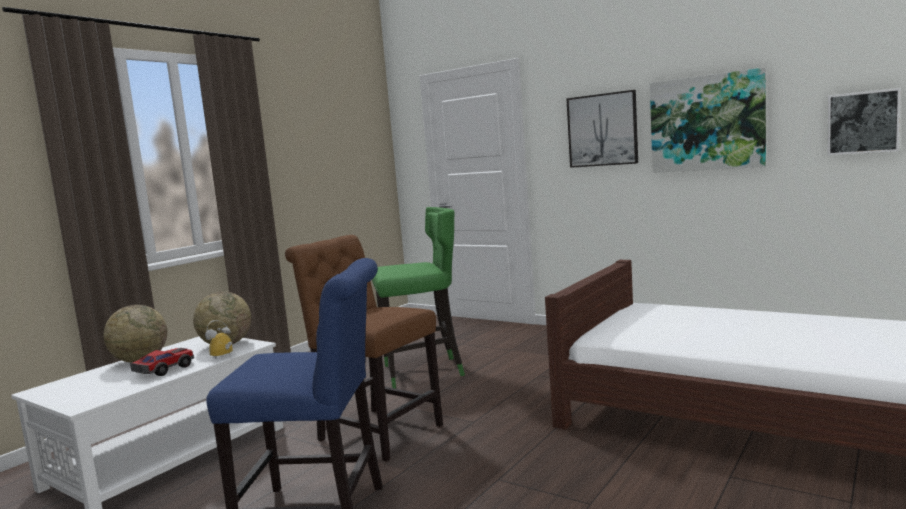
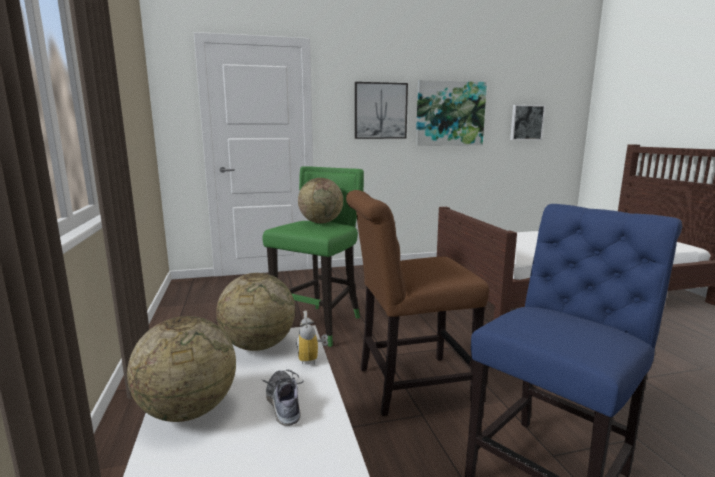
camera: 50 degrees left, 5 degrees up
toy car [130,348,194,376] -> shoe [262,370,304,426]
none -> globe [298,178,343,223]

